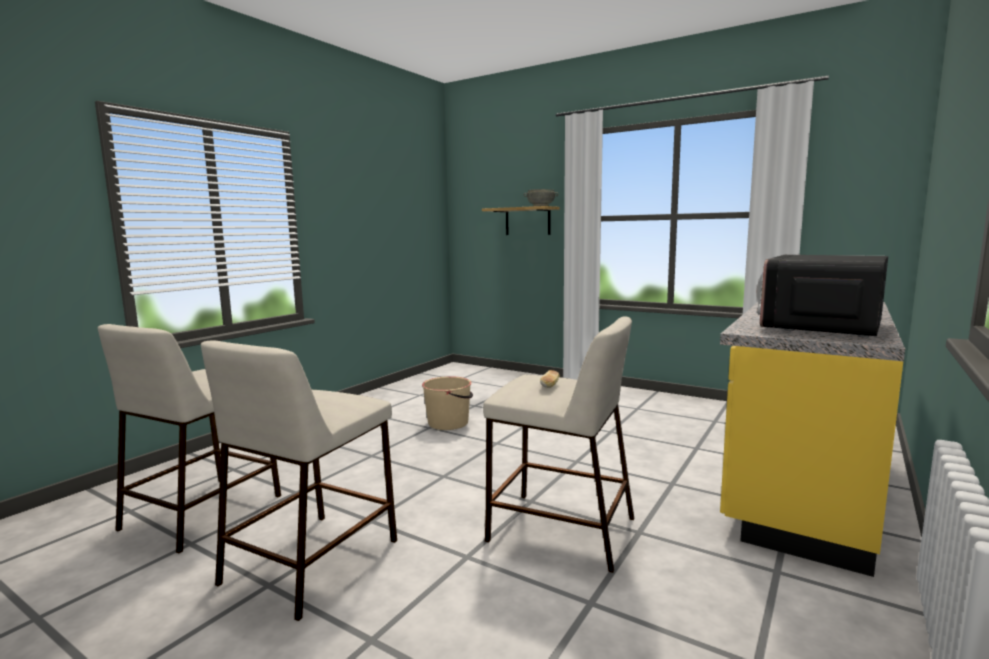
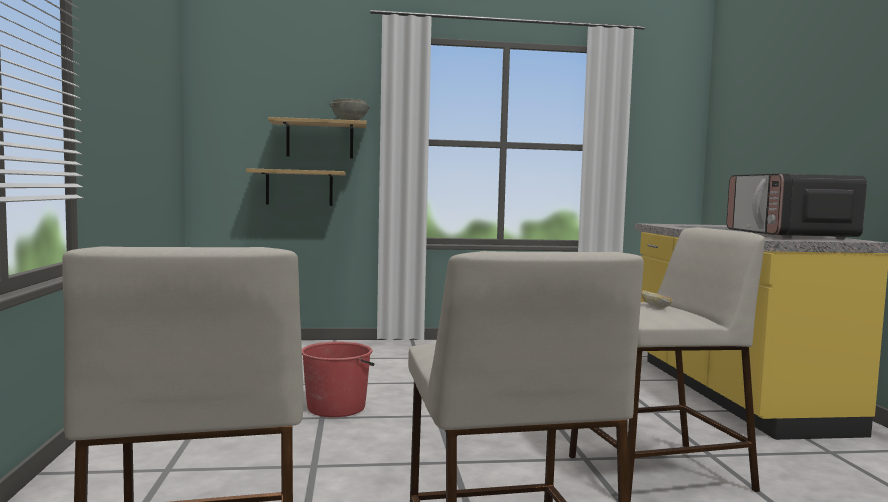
camera: 40 degrees left, 5 degrees down
beige bucket [422,376,473,430] -> red bucket [302,342,374,417]
none -> shelf [246,168,346,206]

